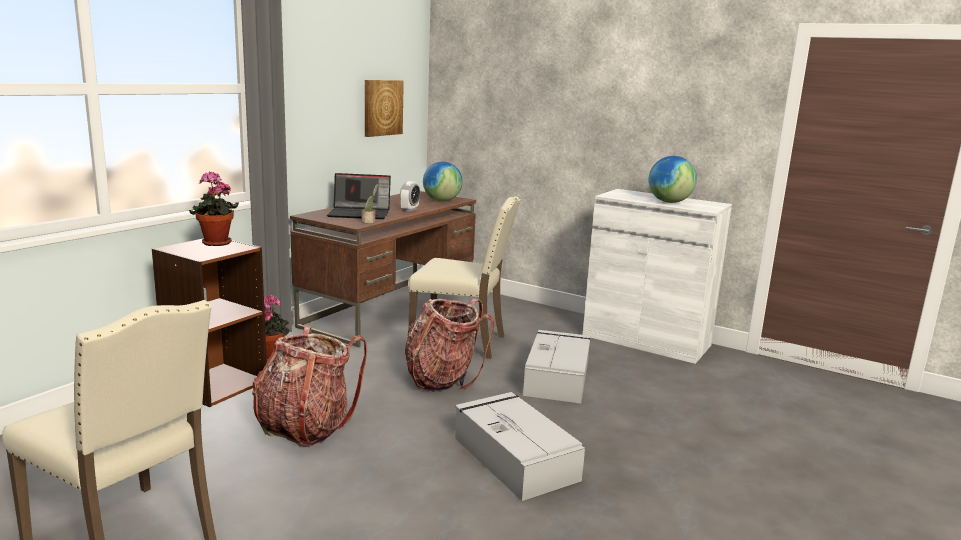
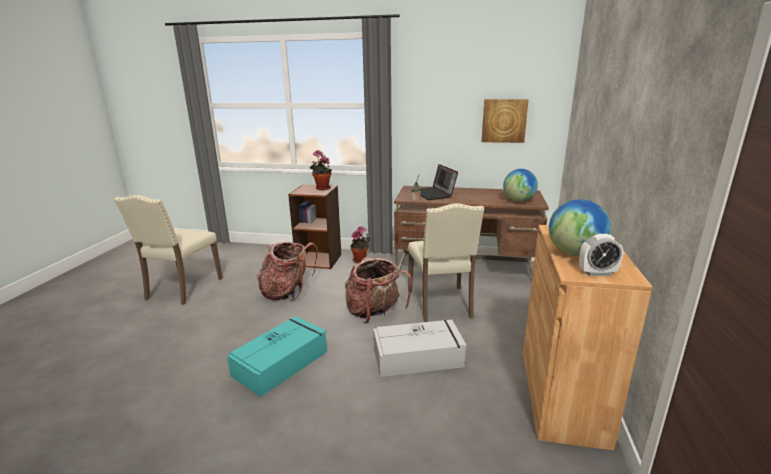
camera: 70 degrees right, 5 degrees up
alarm clock [400,181,420,211] -> alarm clock moved to [579,234,623,276]
grey storage box [455,392,585,501] -> turquoise storage box [227,316,327,397]
white cabinet [583,189,732,364] -> brown cabinet [523,225,653,451]

